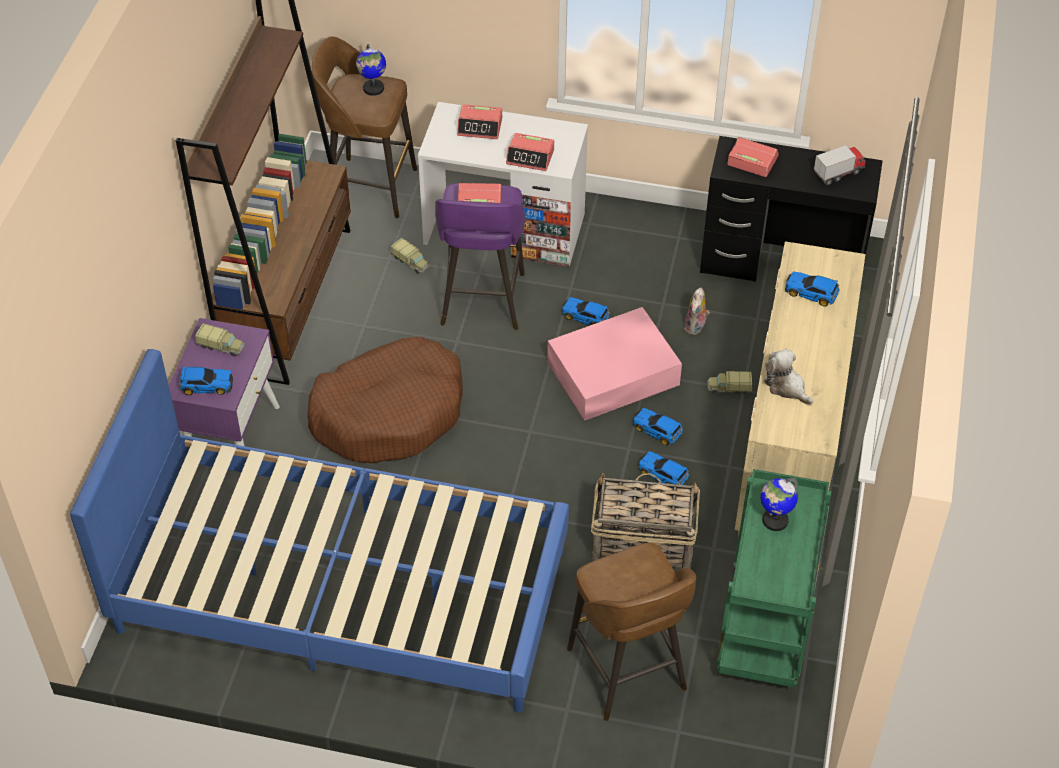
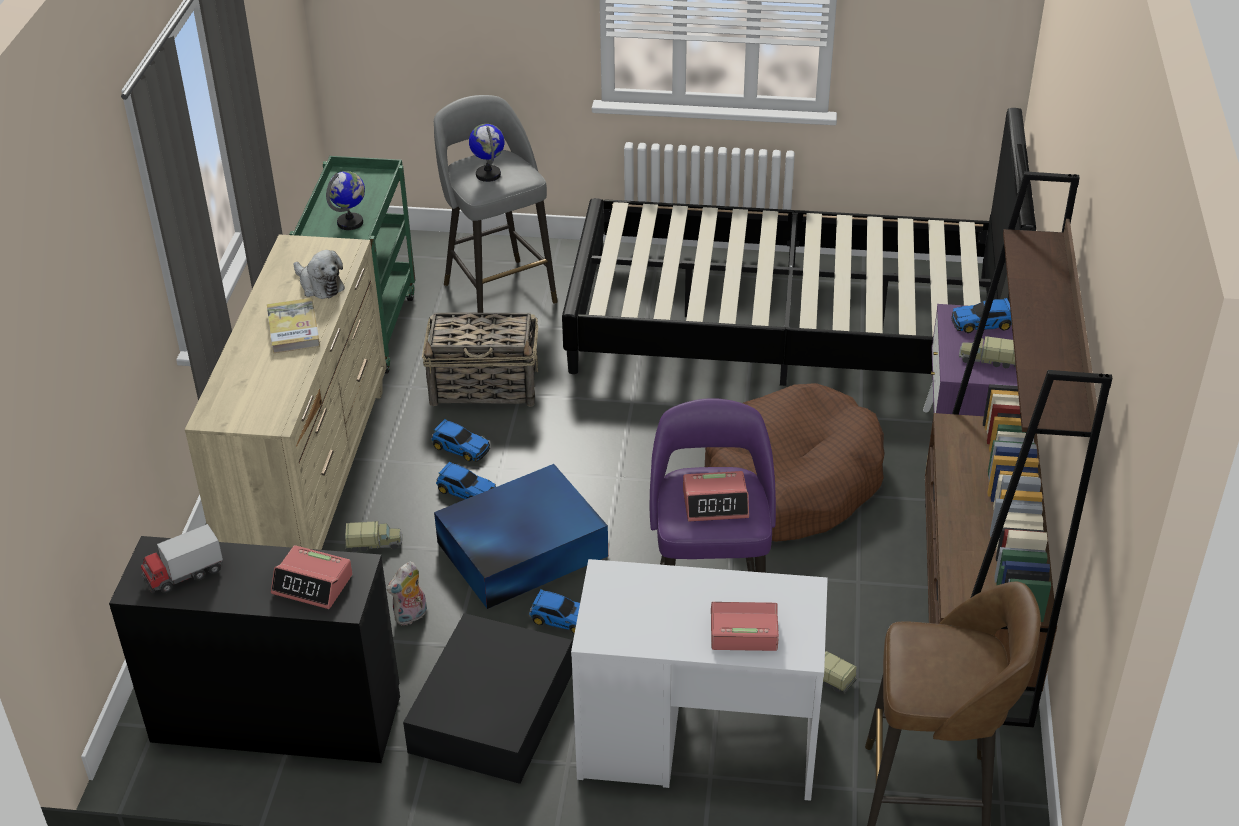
camera: 175 degrees right, 10 degrees down
blue bed [70,349,569,712] -> black bed [562,108,1036,386]
globe [356,44,386,96] -> globe moved to [469,124,505,182]
alarm clock [506,133,554,171] -> none
pink storage box [547,307,682,421] -> blue storage box [434,464,608,609]
brown stool [567,543,696,721] -> grey stool [434,95,558,313]
plush toy [684,288,710,335] -> plush toy turned 150 degrees counterclockwise [387,562,427,626]
toy car [785,271,840,307] -> none
none -> book [267,298,320,353]
none -> black storage box [403,613,573,784]

